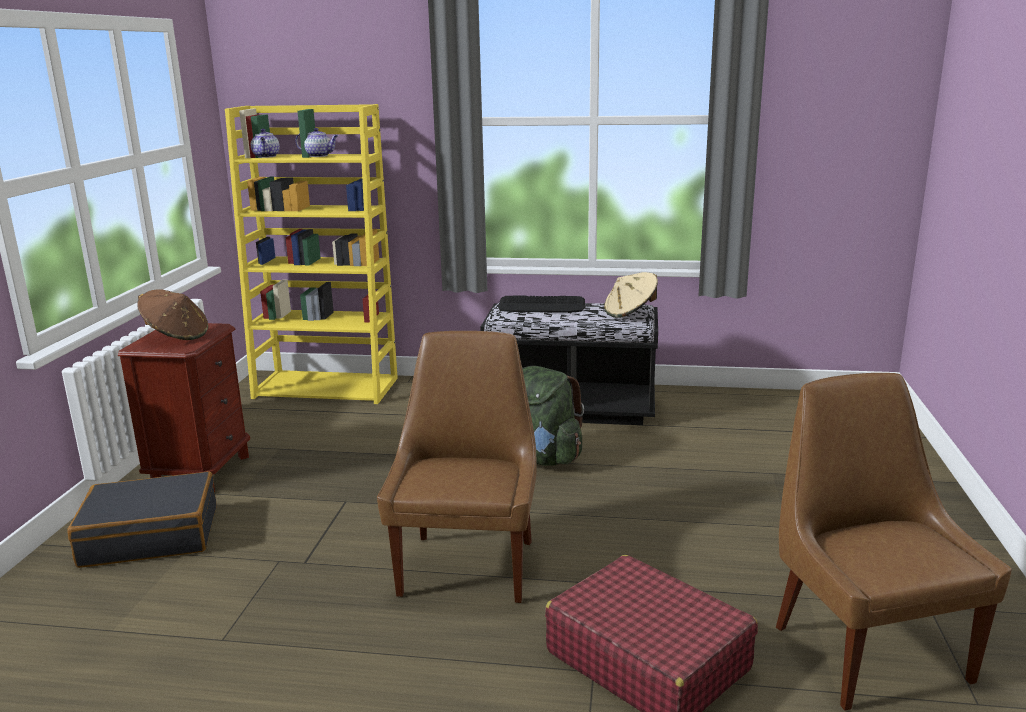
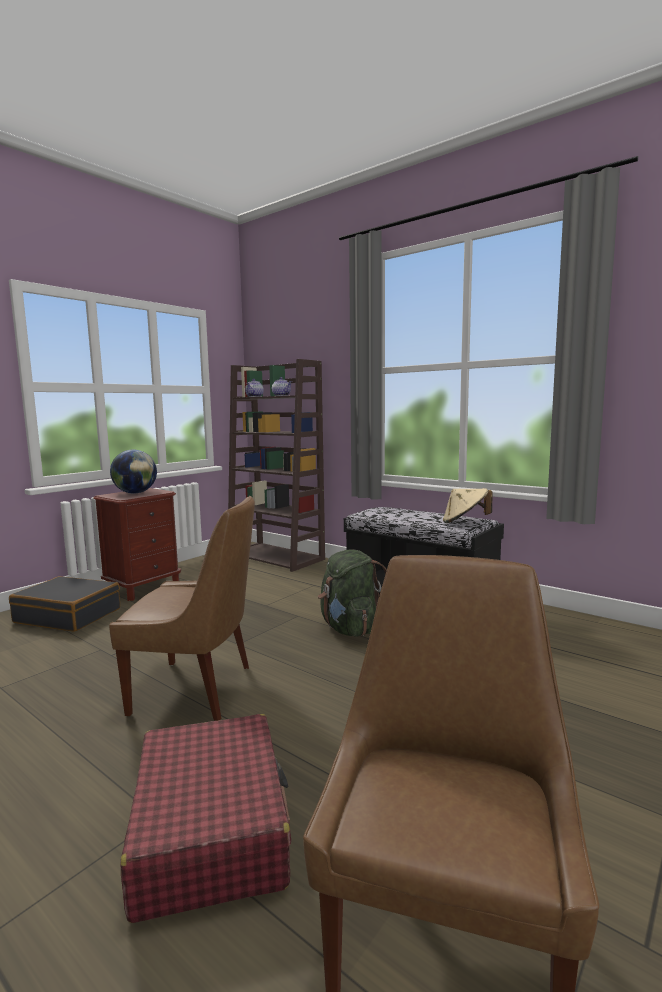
camera: 30 degrees right, 10 degrees down
brown hat [137,289,208,340] -> globe [110,450,157,493]
yellow bookcase [225,104,398,404] -> brown bookcase [228,359,325,572]
brown chair [377,331,537,603] -> brown chair turned 60 degrees clockwise [109,496,255,721]
keyboard [497,295,586,313] -> none

